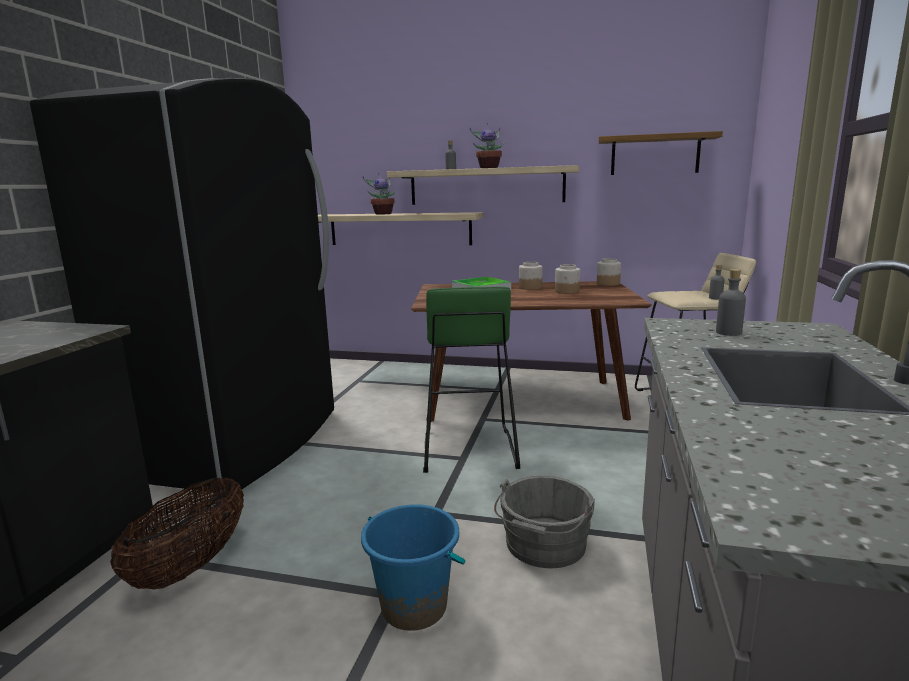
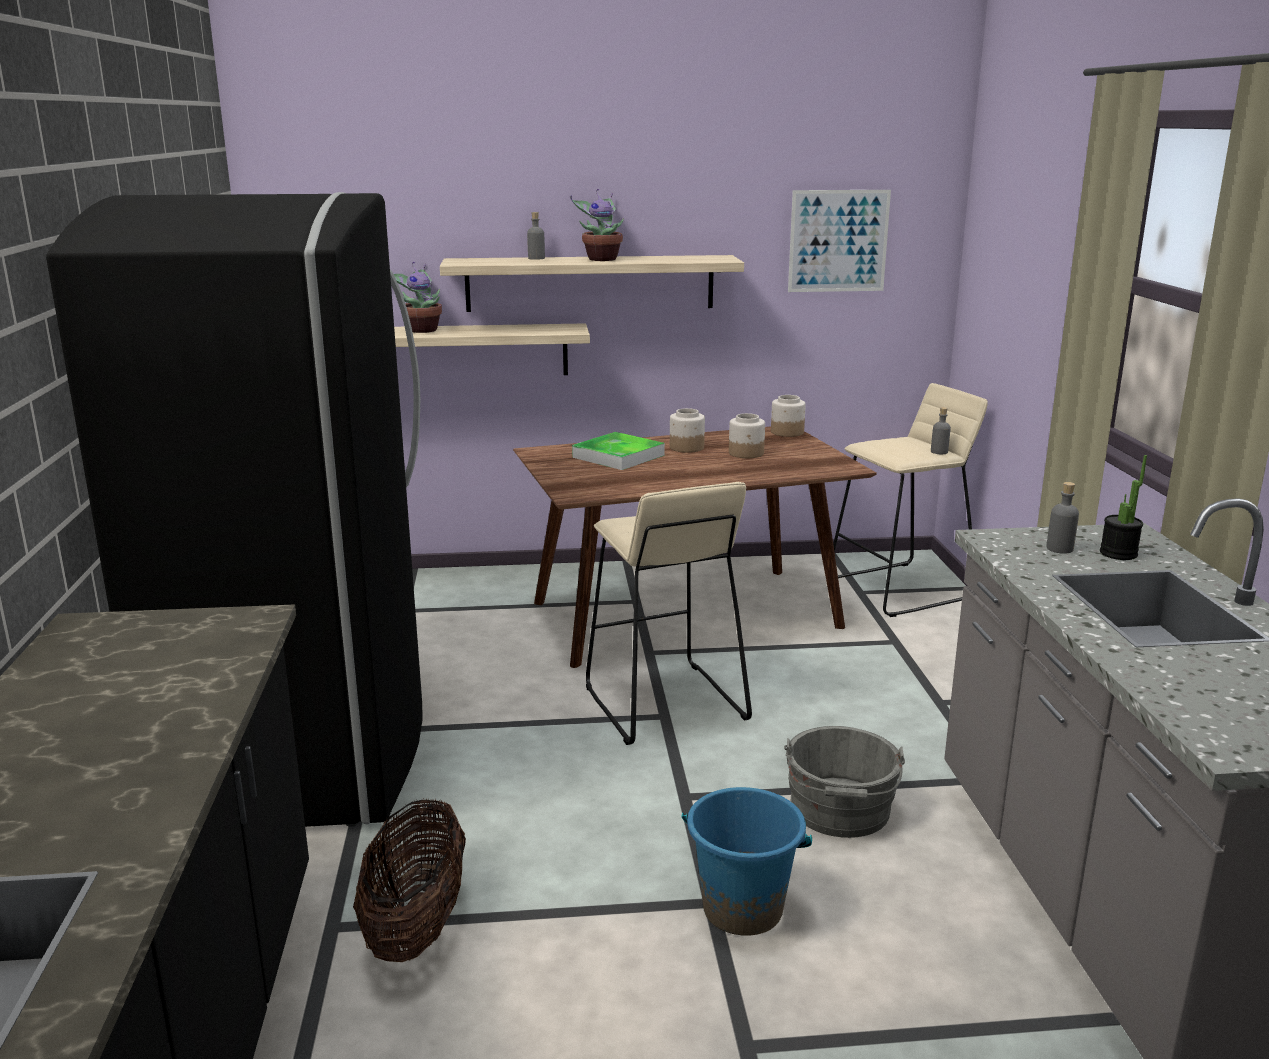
camera: 20 degrees left, 5 degrees up
green stool [423,286,520,473] -> beige stool [586,482,752,745]
shelf [599,131,723,175] -> picture [788,190,891,292]
none -> potted plant [1100,455,1147,560]

